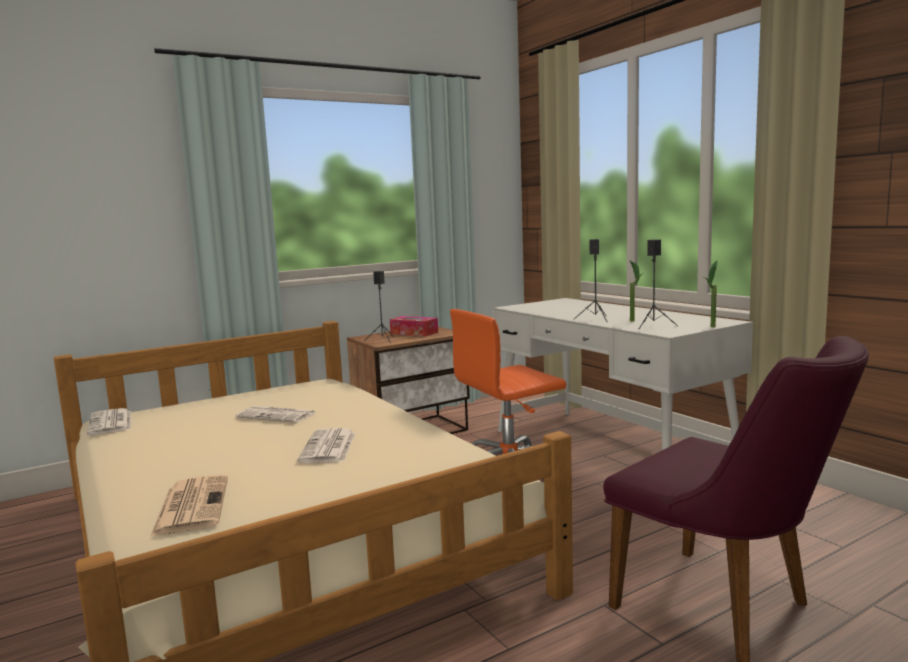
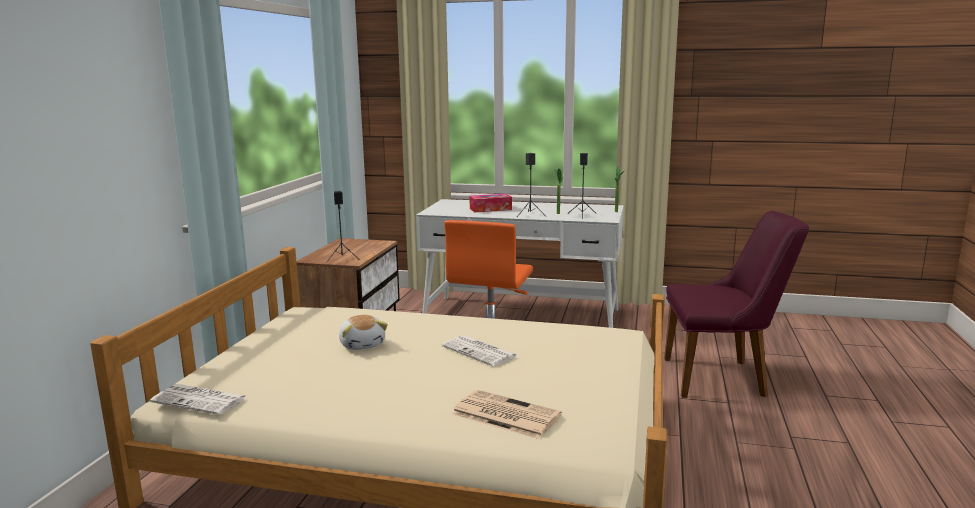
camera: 45 degrees left, 5 degrees up
newspaper [235,406,315,423] -> plush toy [339,315,388,350]
tissue box [390,316,438,336] -> tissue box moved to [470,194,512,213]

